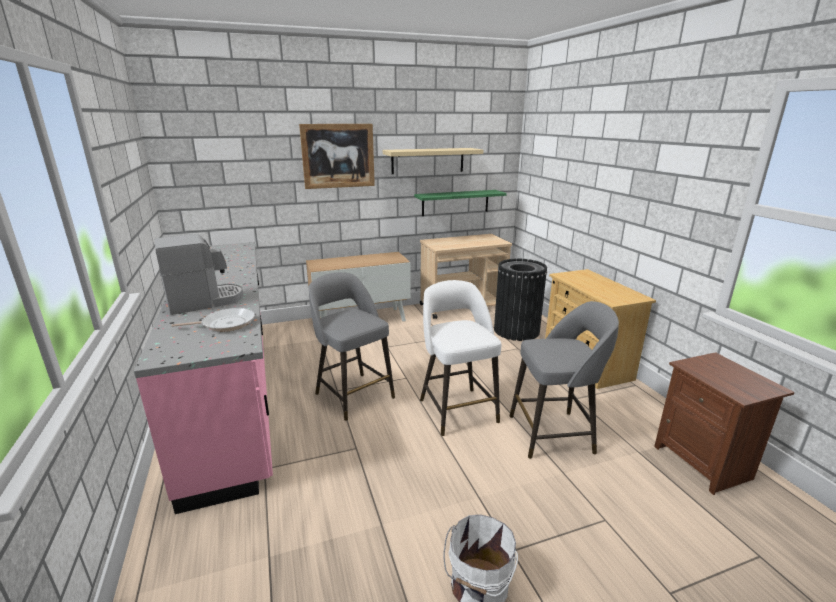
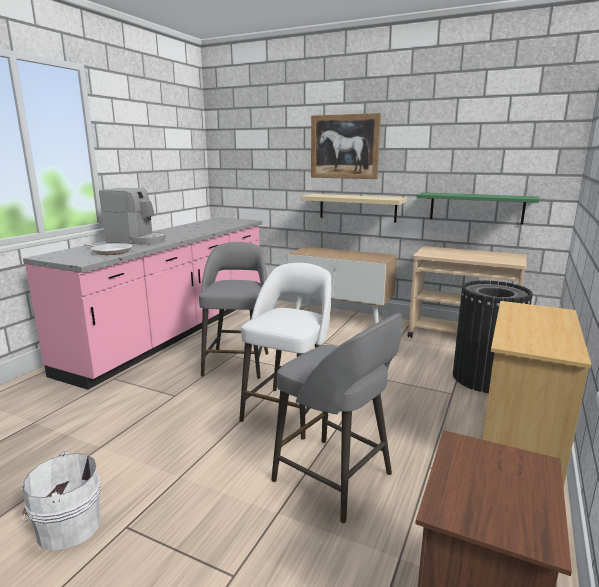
camera: 45 degrees right, 5 degrees down
beige shelf [383,148,483,174] -> beige shelf moved to [301,194,407,223]

